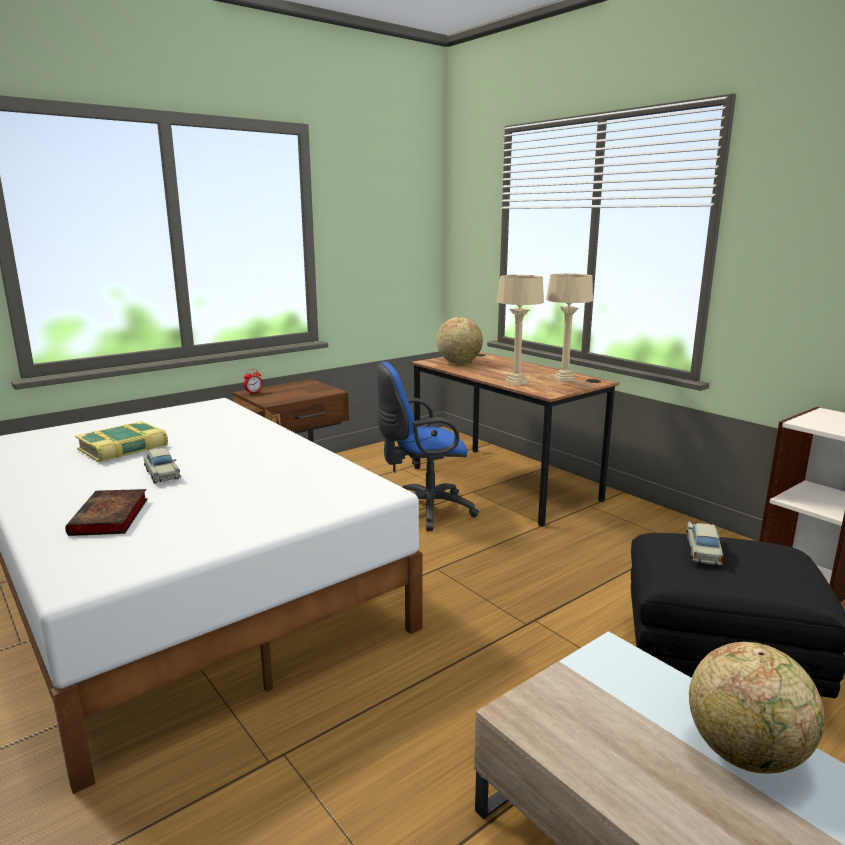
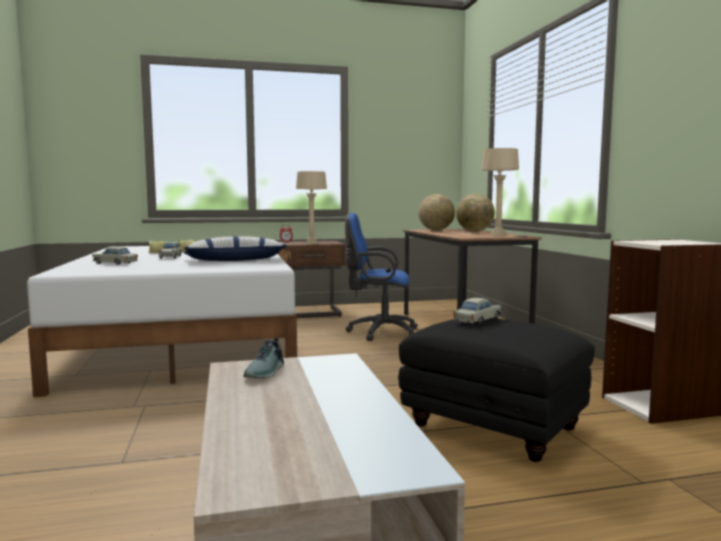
camera: 25 degrees right, 10 degrees down
book [65,489,148,536] -> beige toy car [92,247,138,265]
beige table lamp [497,275,544,386] -> beige table lamp moved to [296,171,327,244]
globe [689,642,824,773] -> globe moved to [456,194,495,232]
none -> pillow [184,236,287,261]
none -> shoe [243,337,284,378]

